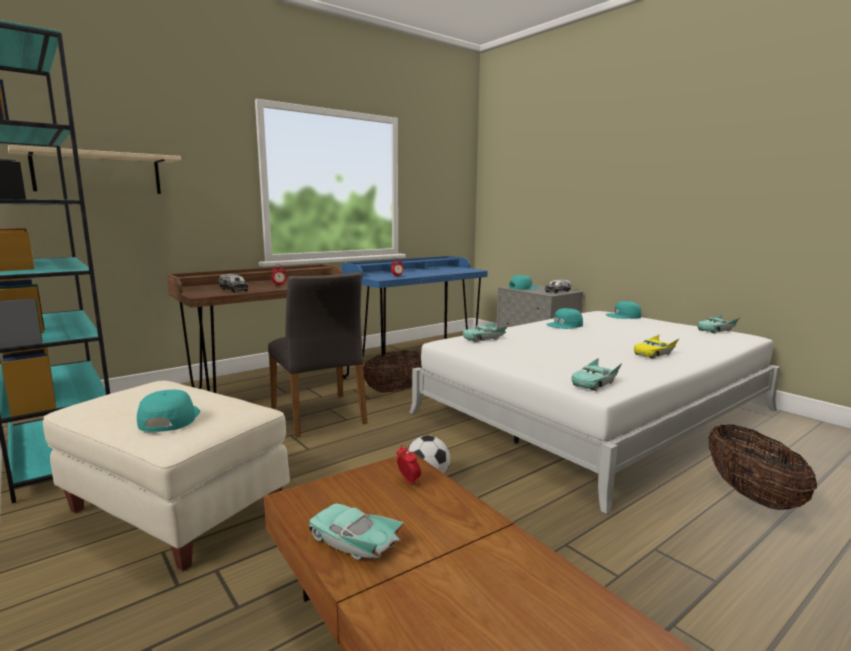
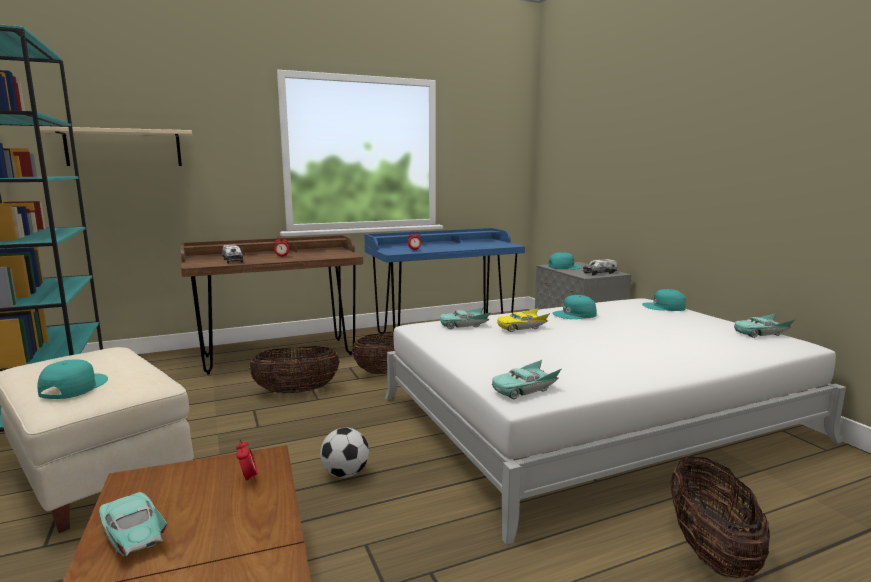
camera: 15 degrees right, 0 degrees up
grey chair [268,272,367,437] -> basket [249,346,340,393]
yellow toy car [634,335,679,359] -> yellow toy car moved to [497,308,550,332]

